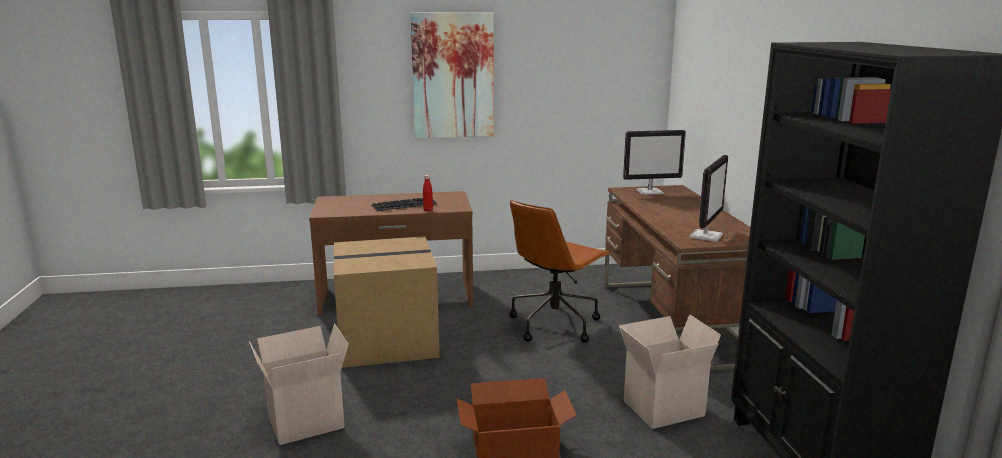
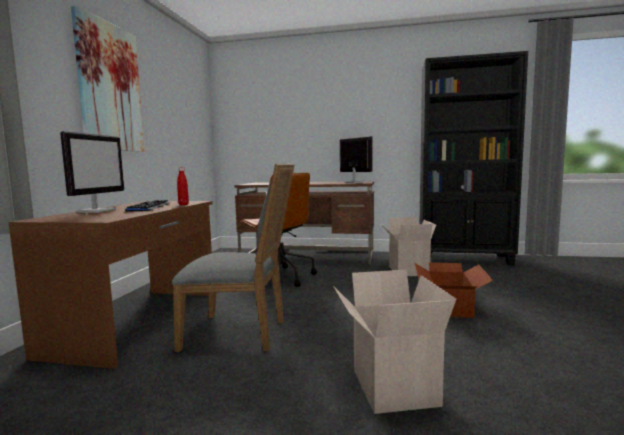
camera: 70 degrees left, 10 degrees down
cardboard box [334,236,440,368] -> grey chair [172,164,294,352]
monitor [623,130,686,195] -> monitor moved to [60,131,124,213]

